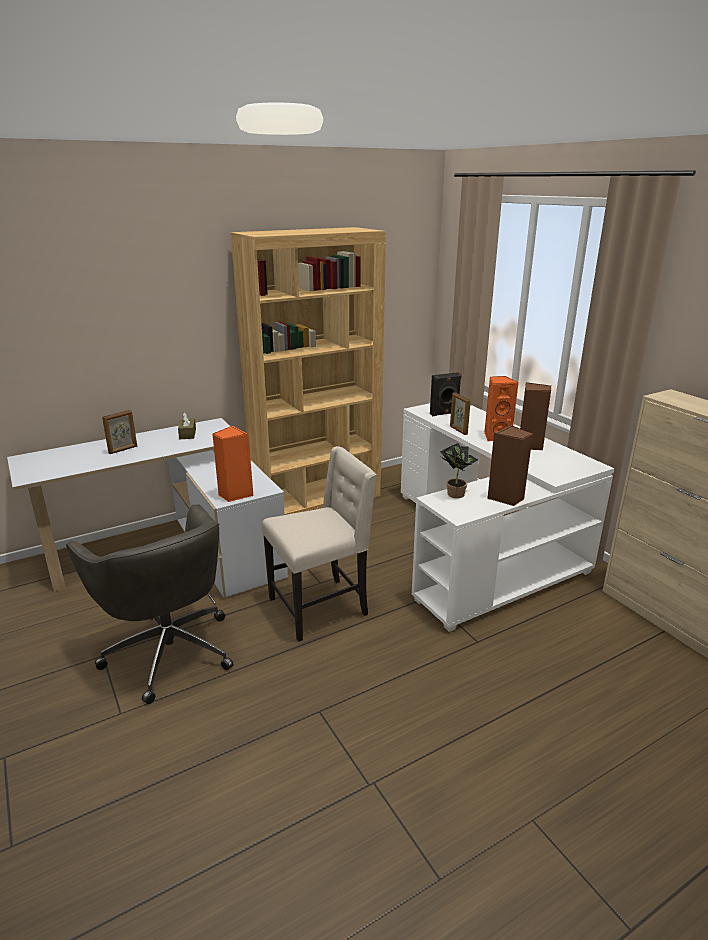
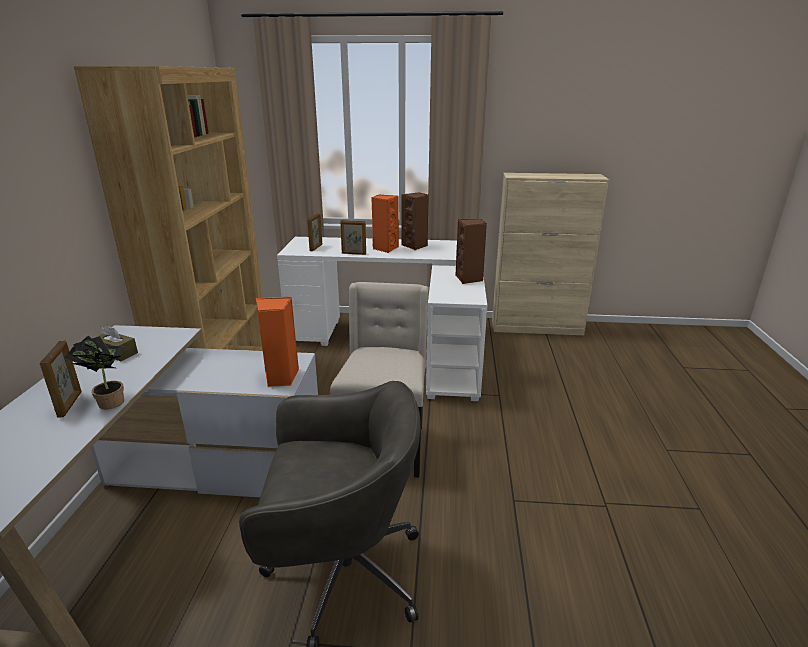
camera: 55 degrees left, 0 degrees up
black speaker [430,372,462,416] -> picture frame [307,213,322,251]
potted plant [441,443,478,498] -> potted plant moved to [65,336,124,410]

